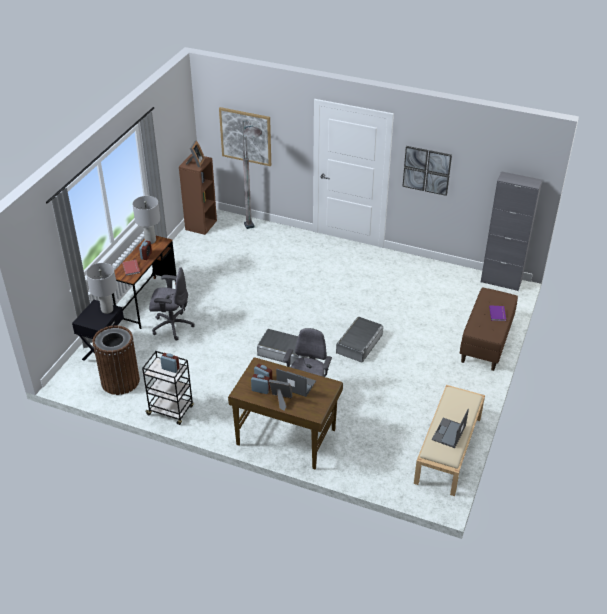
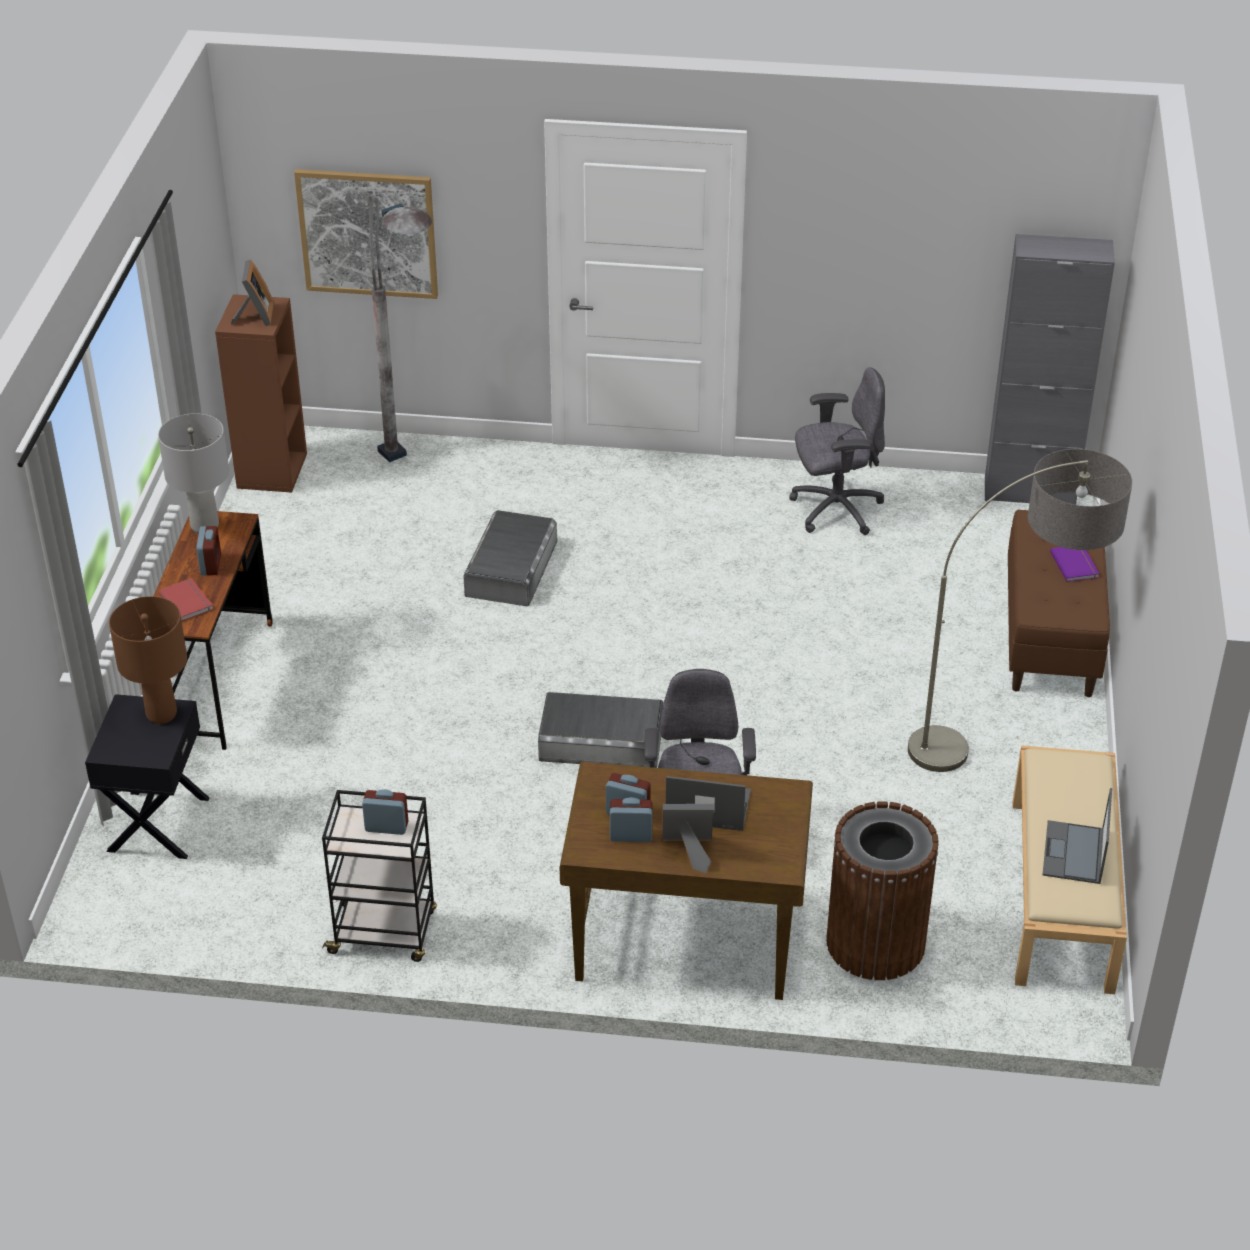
camera: 15 degrees left, 0 degrees up
grey table lamp [86,263,117,314] -> brown table lamp [109,596,187,724]
brown trash can [93,325,140,395] -> brown trash can moved to [826,801,939,980]
grey office chair [149,267,194,341] -> grey office chair moved to [789,367,885,535]
grey storage box [336,317,383,363] -> grey storage box moved to [463,510,557,607]
picture [402,146,452,196] -> none
none -> floor lamp [908,449,1132,772]

